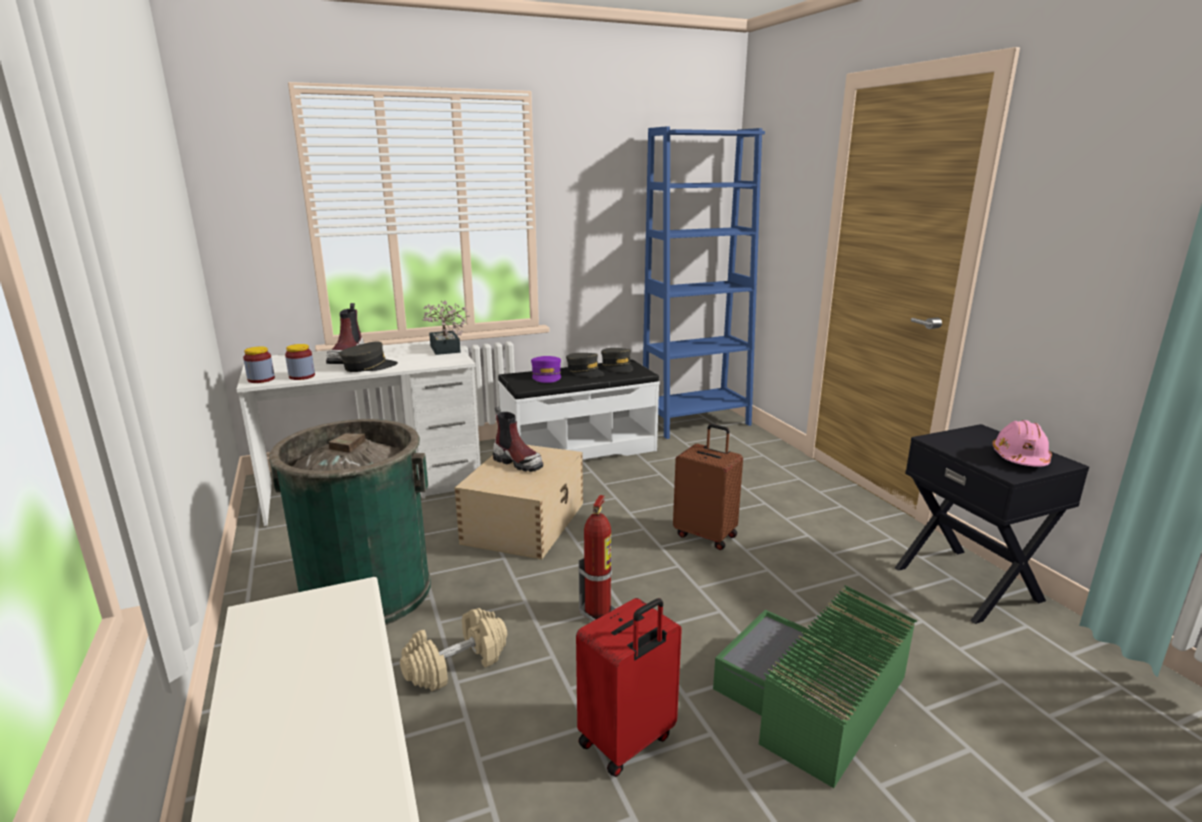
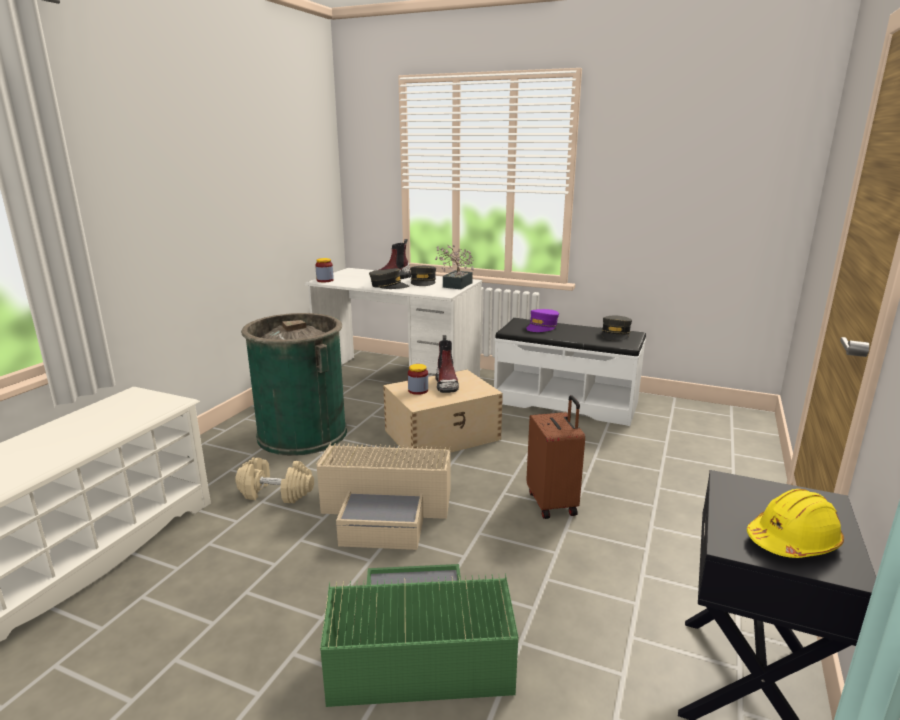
camera: 45 degrees right, 0 degrees up
jar [285,344,315,380] -> jar moved to [408,364,428,395]
grey cap [566,353,604,377] -> grey cap moved to [410,266,436,286]
red suitcase [576,598,682,777] -> none
fire extinguisher [578,495,616,622] -> beige storage box [316,443,450,550]
blue bookcase [643,126,765,439] -> none
pink hard hat [993,420,1052,467] -> yellow hard hat [747,489,844,558]

